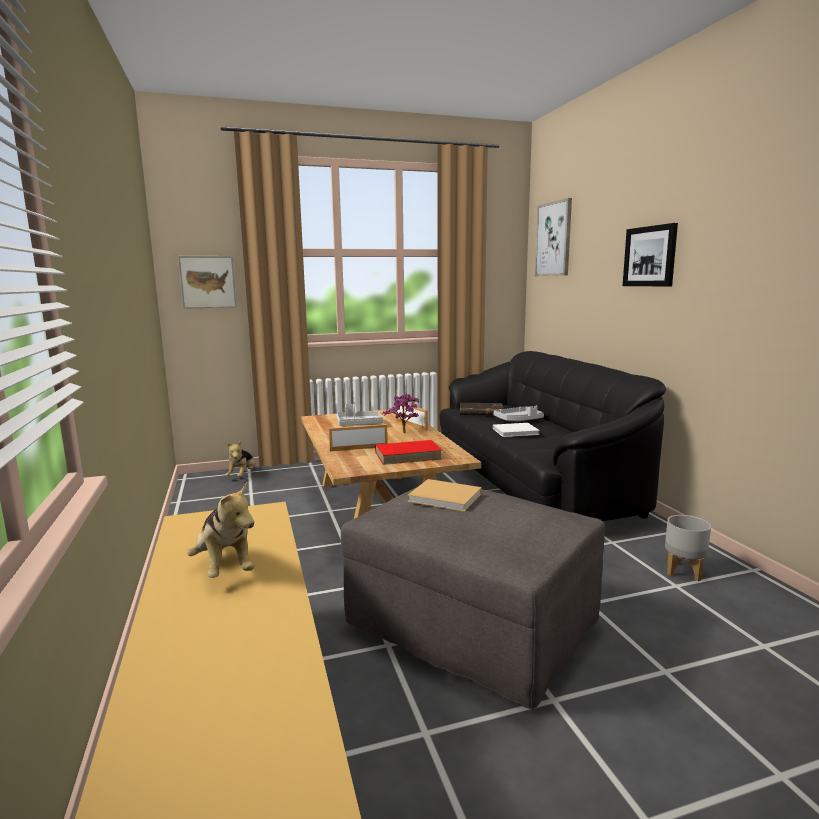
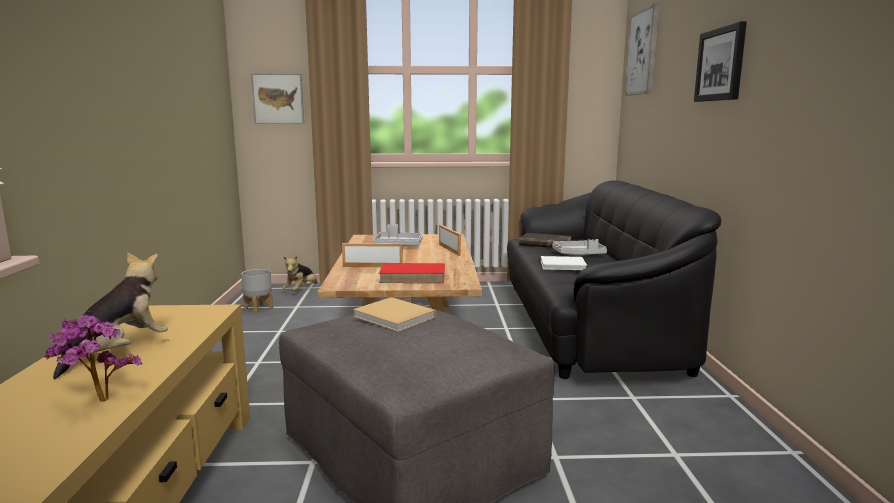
camera: 15 degrees right, 0 degrees up
plush toy [187,482,255,578] -> plush toy turned 135 degrees counterclockwise [53,252,168,379]
potted plant [383,394,419,433] -> potted plant moved to [44,315,142,402]
grey planter [665,515,711,581] -> grey planter moved to [241,269,273,313]

